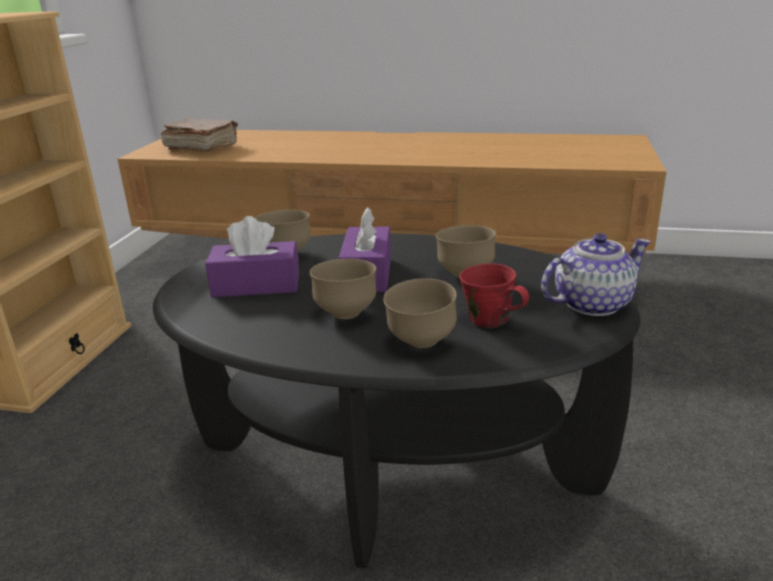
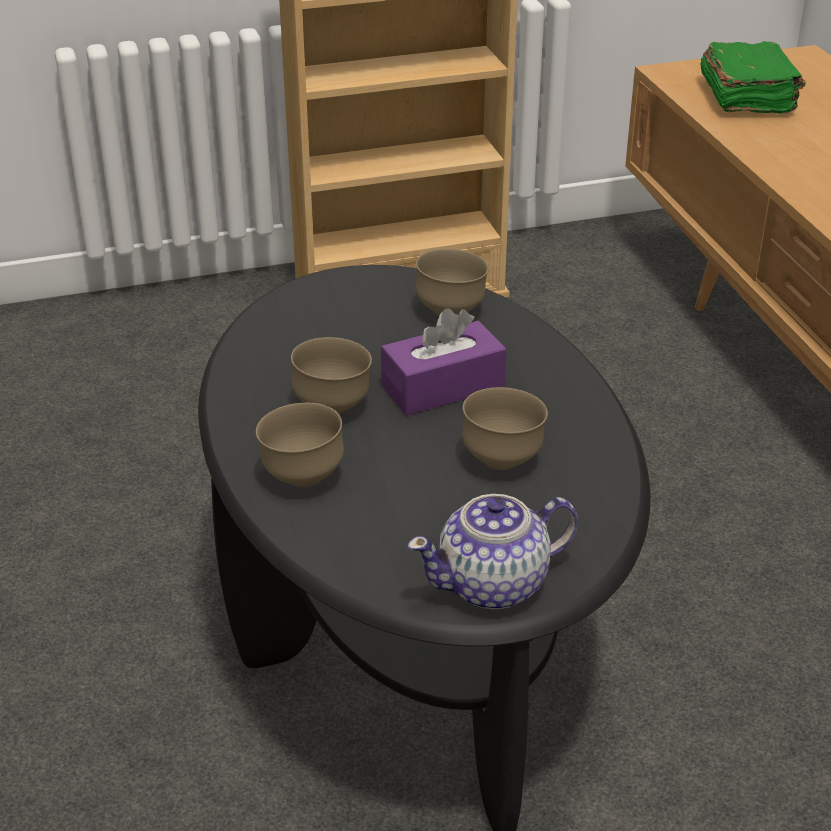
camera: 60 degrees right, 10 degrees up
brown book [161,118,238,152] -> green book [700,41,806,114]
purple tissue box [205,216,299,297] -> none
red mug [460,263,529,329] -> none
teapot [541,233,651,316] -> teapot turned 120 degrees clockwise [408,494,578,610]

